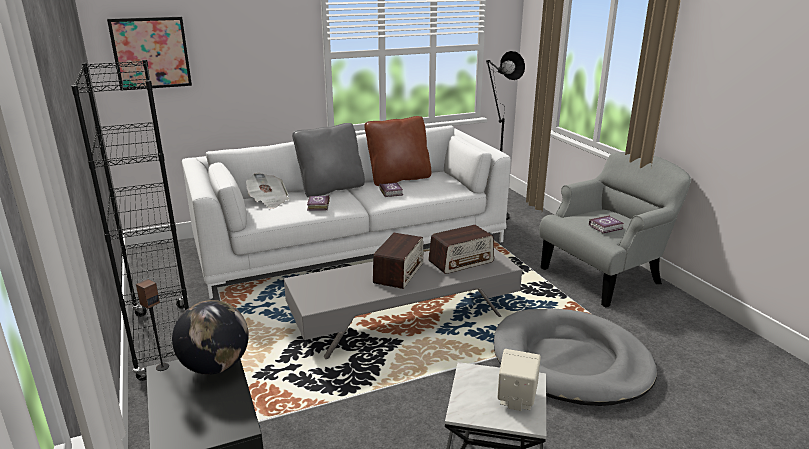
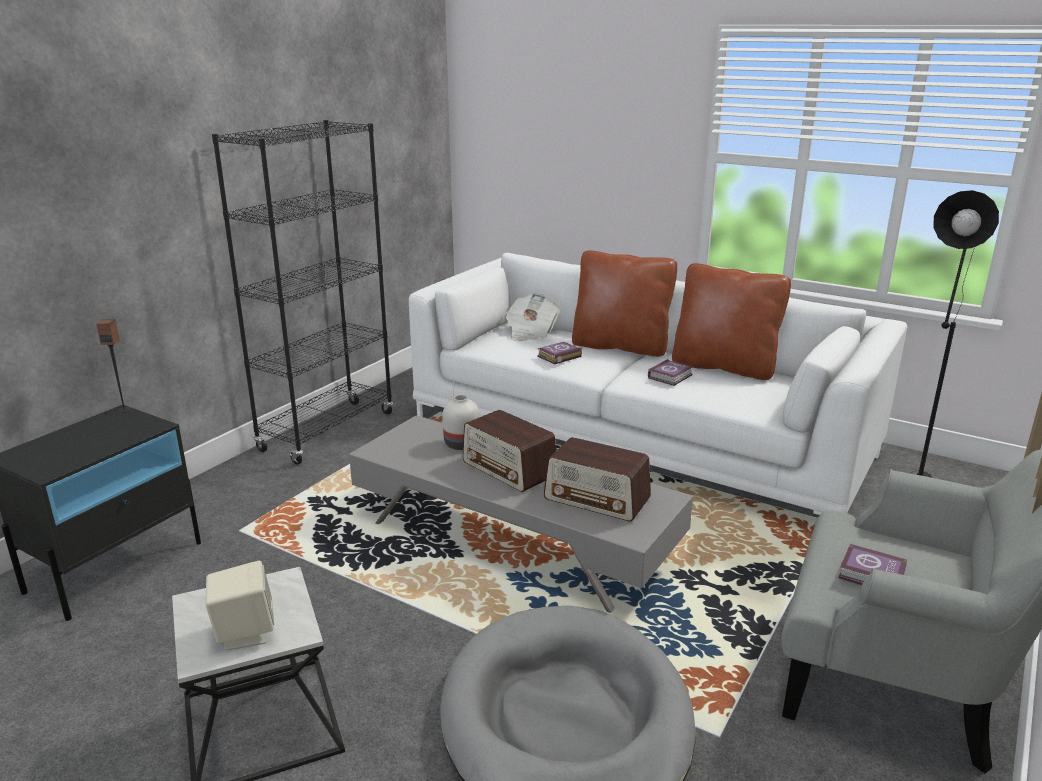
camera: 55 degrees right, 0 degrees up
picture [107,17,192,91] -> none
globe [172,300,249,375] -> none
grey pillow [292,123,365,198] -> brown pillow [572,250,677,357]
radio [373,233,424,289] -> radio turned 60 degrees clockwise [463,410,556,492]
none -> white vase [443,395,480,450]

